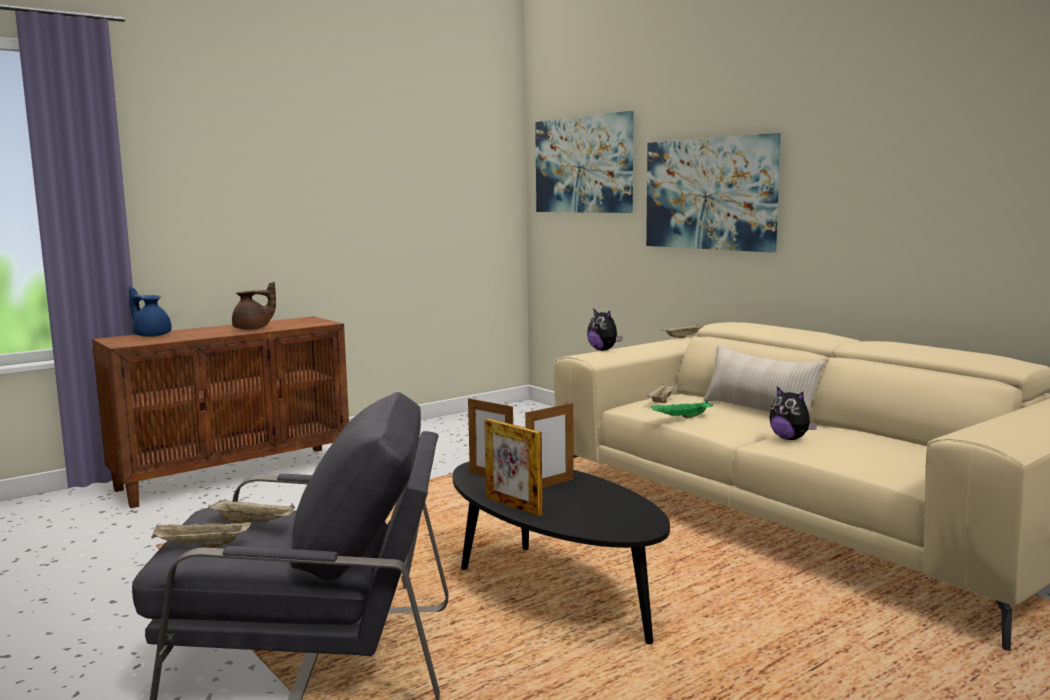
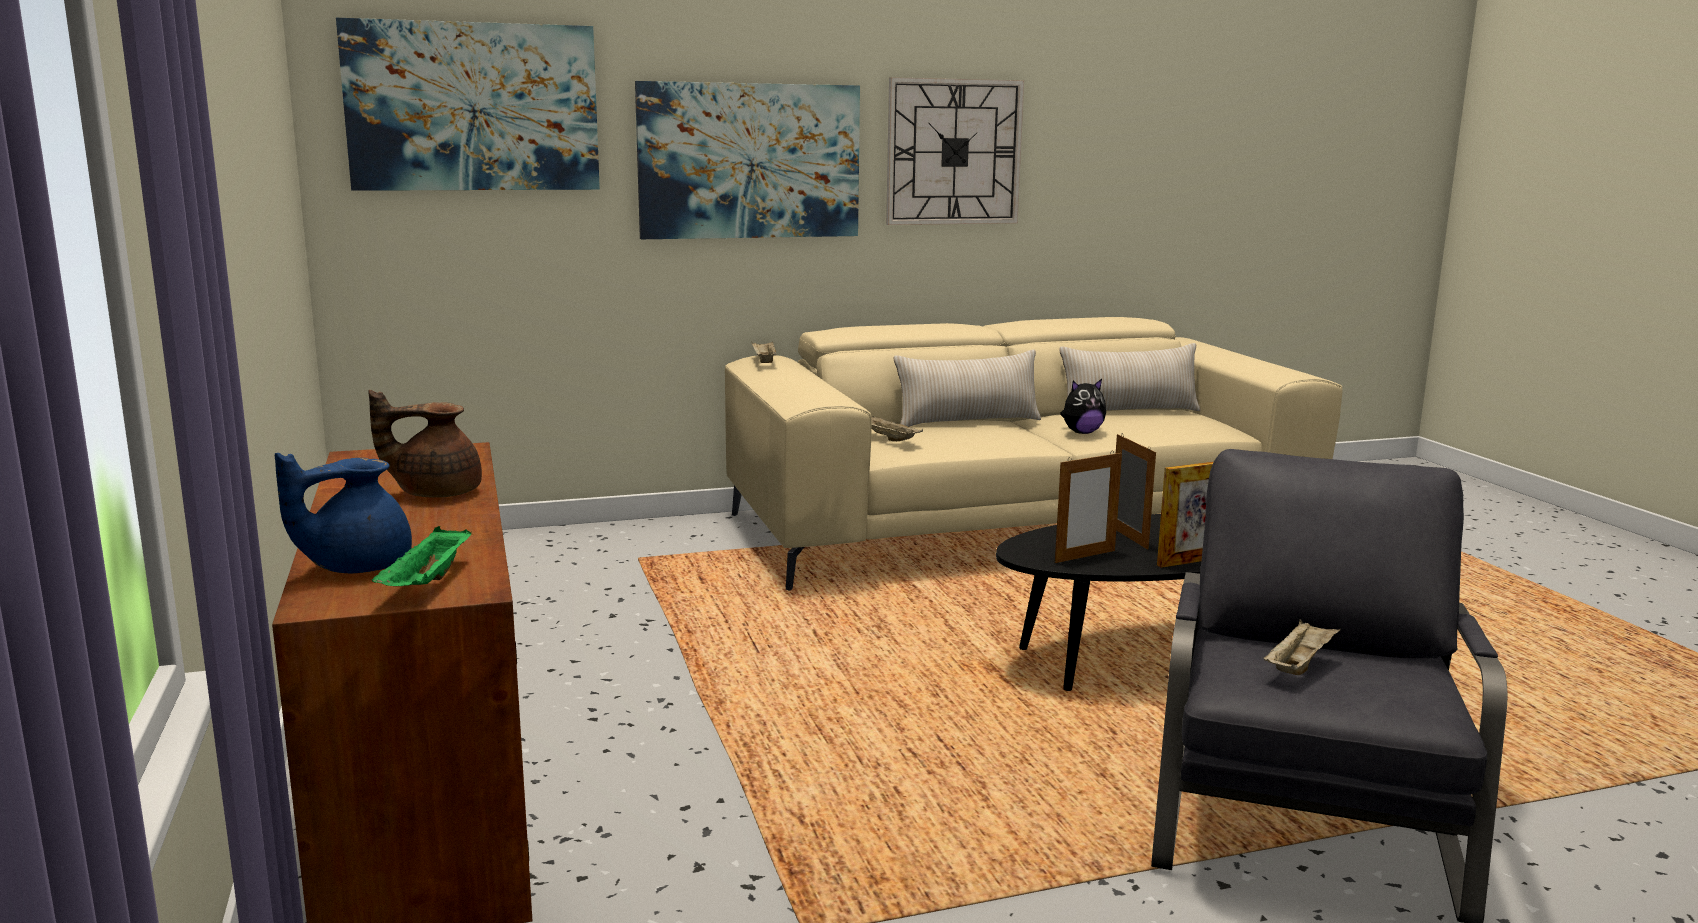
camera: 70 degrees left, 5 degrees up
beige tray [151,521,251,548] -> none
brown teapot [232,282,276,330] -> brown teapot turned 105 degrees counterclockwise [368,390,482,498]
plush toy [587,308,622,351] -> none
green tray [650,401,713,418] -> green tray moved to [372,526,472,586]
none -> wall clock [886,77,1024,225]
none -> beige pillow [1059,343,1200,411]

